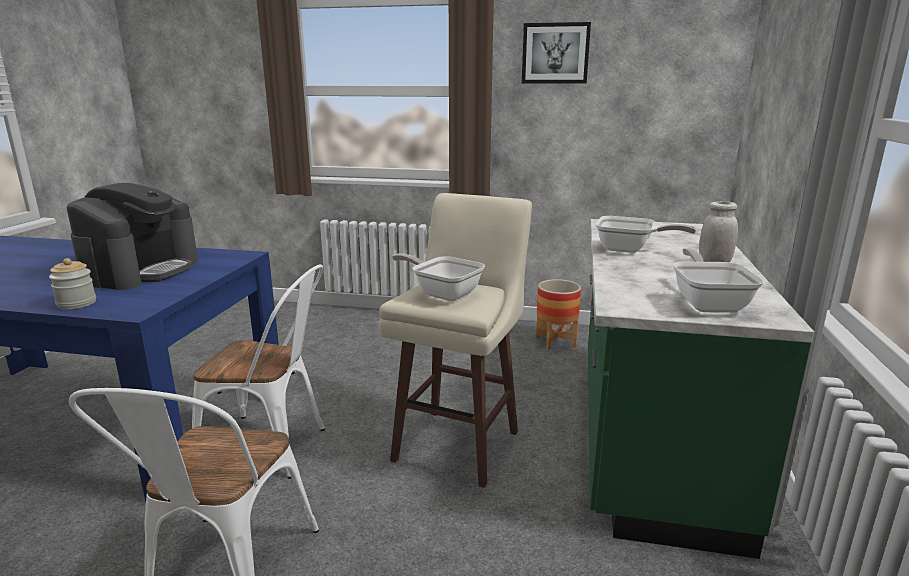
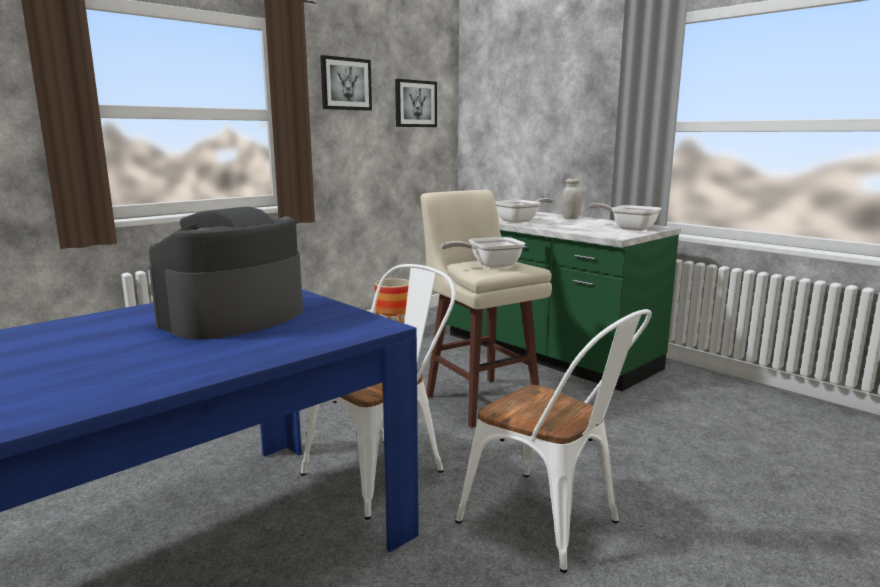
camera: 55 degrees left, 5 degrees down
jar [49,258,96,310] -> none
coffee machine [67,183,198,290] -> coffee machine turned 105 degrees counterclockwise [149,206,303,339]
none -> picture [395,79,437,127]

